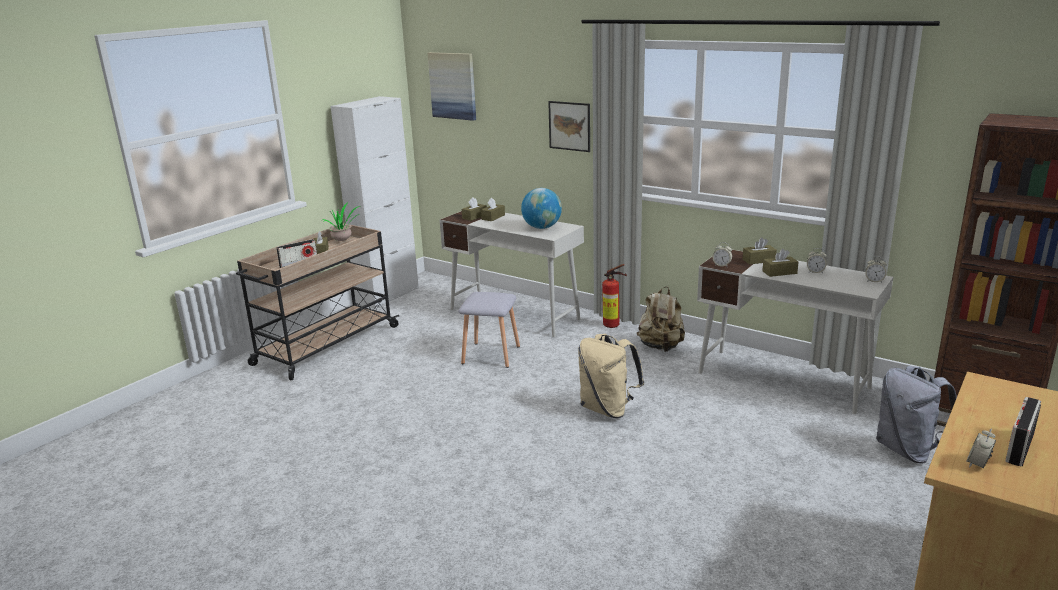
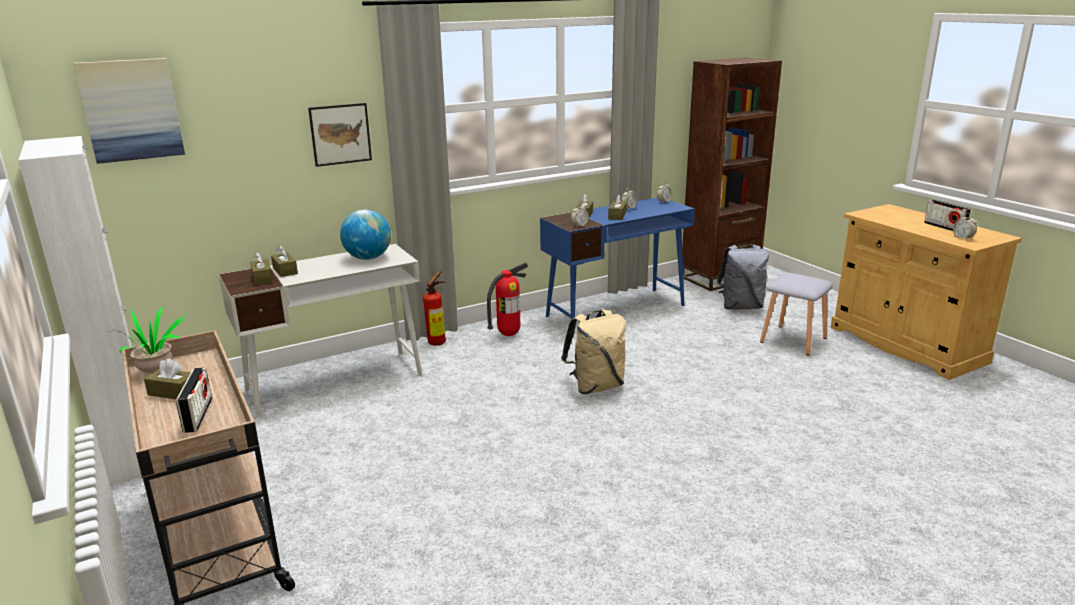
camera: 65 degrees left, 0 degrees up
grey stool [459,292,520,368] -> grey stool moved to [760,273,833,356]
beige backpack [637,286,685,352] -> fire extinguisher [487,263,528,336]
white desk [697,250,893,414] -> blue desk [540,198,695,320]

